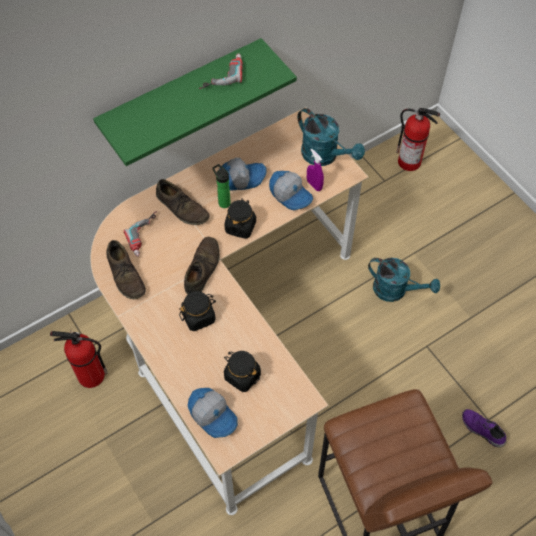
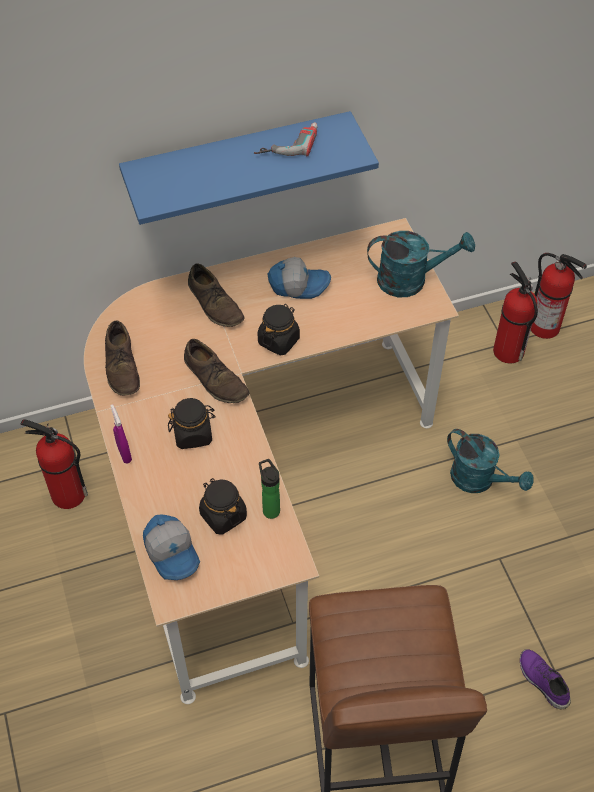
camera: 15 degrees right, 5 degrees down
green shelf [93,38,297,166] -> blue shelf [119,111,379,225]
power drill [124,211,157,257] -> none
brown shoe [184,237,220,294] -> brown shoe turned 105 degrees clockwise [184,339,249,403]
bottle [213,164,231,208] -> bottle moved to [259,459,280,519]
cap [269,171,313,210] -> none
turquoise watering can [298,108,365,166] -> turquoise watering can turned 60 degrees counterclockwise [367,231,475,297]
purple spray bottle [307,149,324,191] -> purple spray bottle moved to [110,404,132,463]
none -> fire extinguisher [493,262,538,363]

